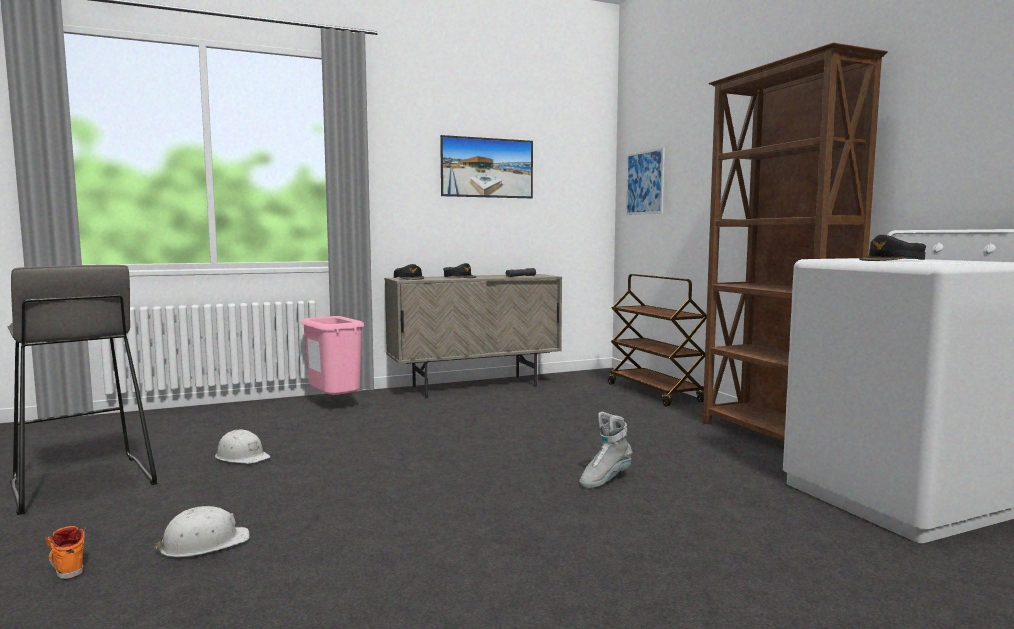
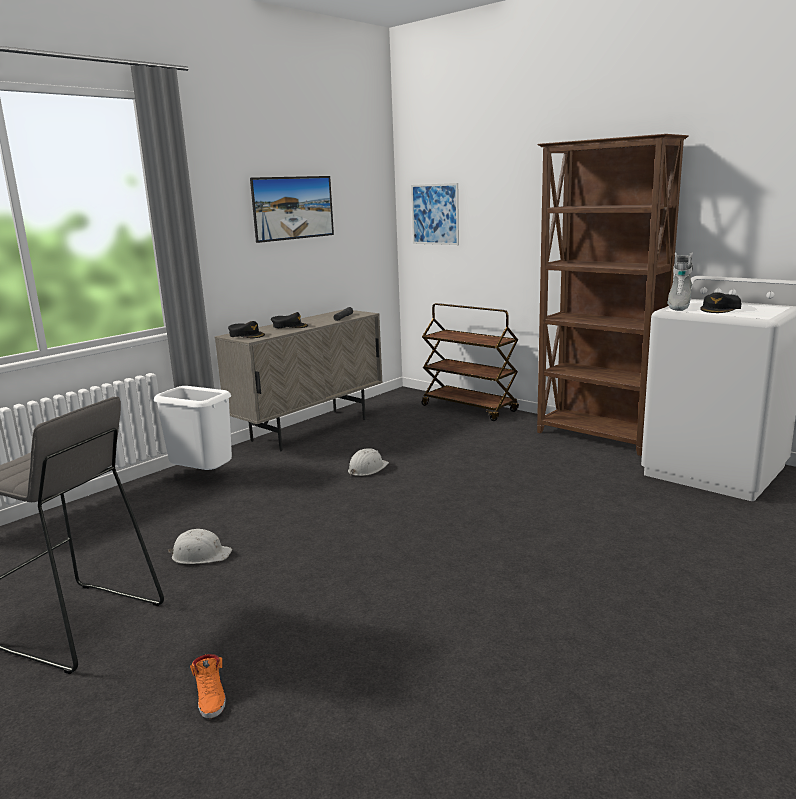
camera: 25 degrees left, 10 degrees up
orange shoe [45,526,86,579] -> orange shoe turned 135 degrees counterclockwise [190,654,226,719]
white hard hat [153,506,250,557] -> white hard hat moved to [348,448,389,476]
pink trash can [301,316,364,395] -> white trash can [154,386,232,470]
grey boot [579,412,632,488] -> grey boot moved to [667,252,693,311]

